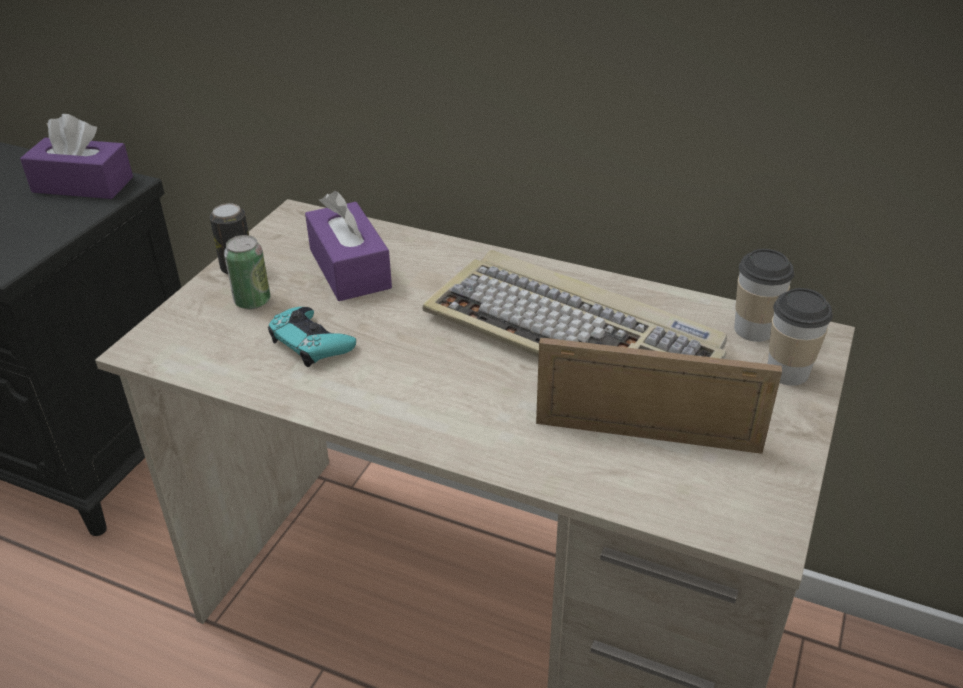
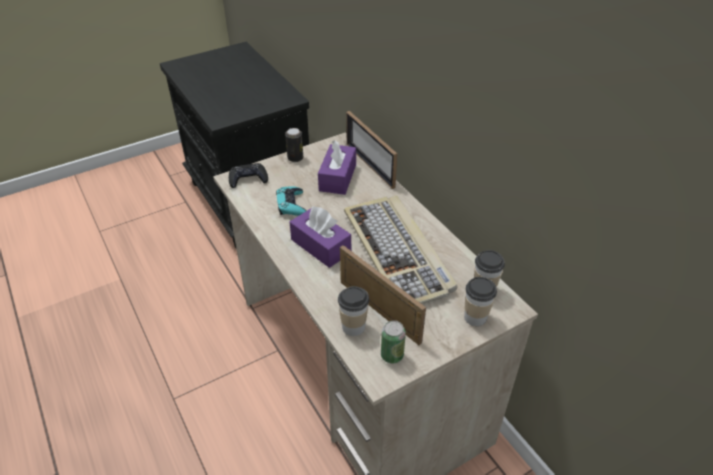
camera: 35 degrees right, 5 degrees up
purple tissue box [20,114,133,199] -> purple tissue box moved to [290,206,351,268]
can [224,235,270,309] -> can moved to [381,320,406,364]
none -> black game controller [229,163,268,188]
none -> cup [338,286,369,336]
none -> picture frame [346,111,397,189]

